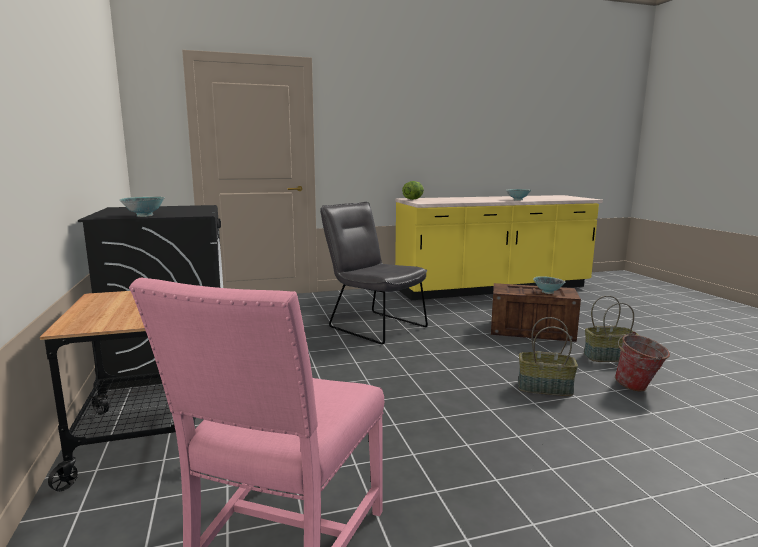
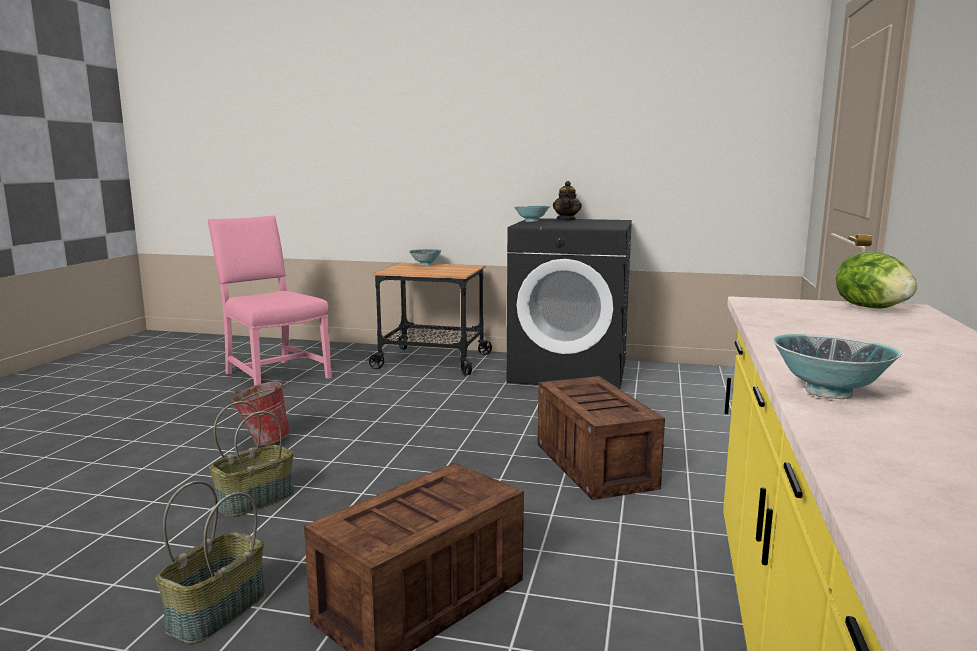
camera: 120 degrees right, 0 degrees up
grey chair [320,202,428,345] -> crate [537,376,665,500]
bowl [533,276,566,294] -> bowl moved to [409,249,442,266]
bucket [615,332,670,391] -> bucket moved to [231,381,290,446]
none -> teapot [553,181,582,221]

